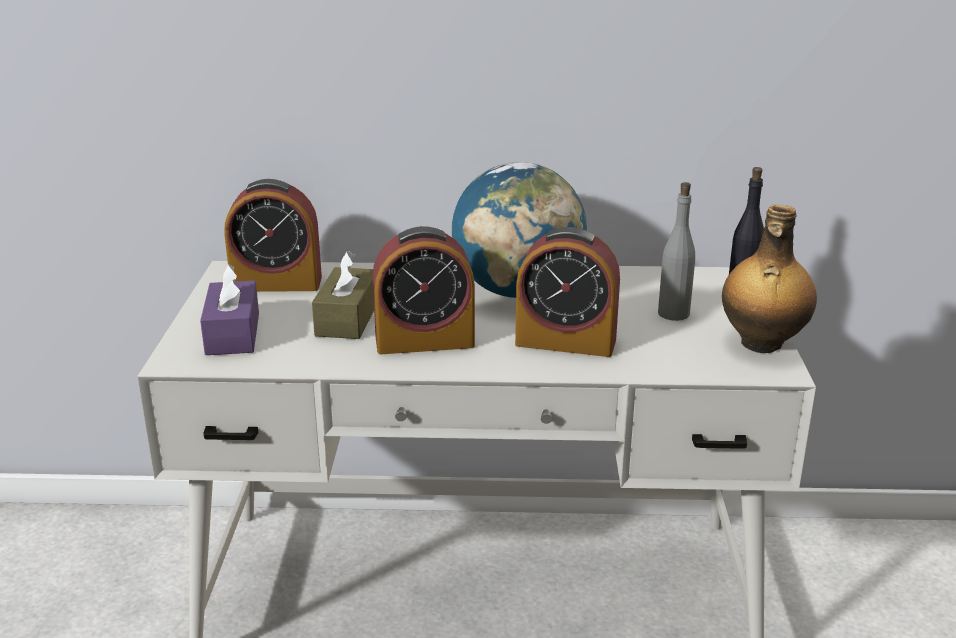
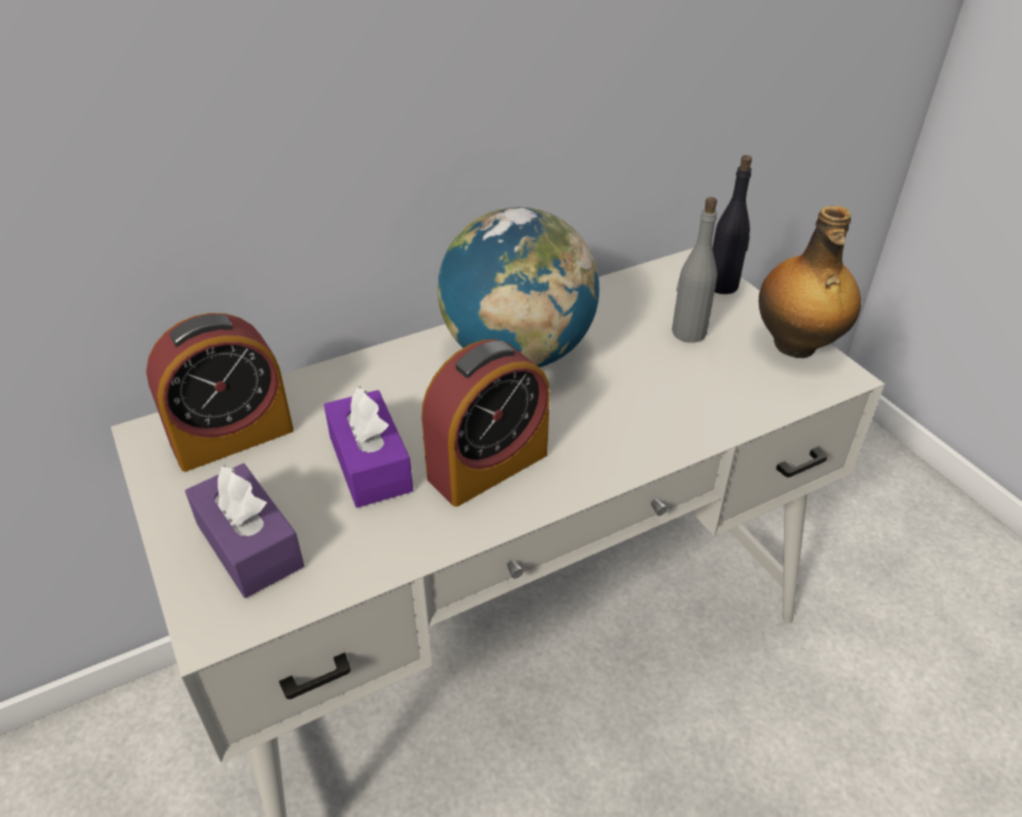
camera: 30 degrees left, 15 degrees up
brown tissue box [312,251,374,339] -> purple tissue box [324,386,413,508]
alarm clock [515,227,620,357] -> none

